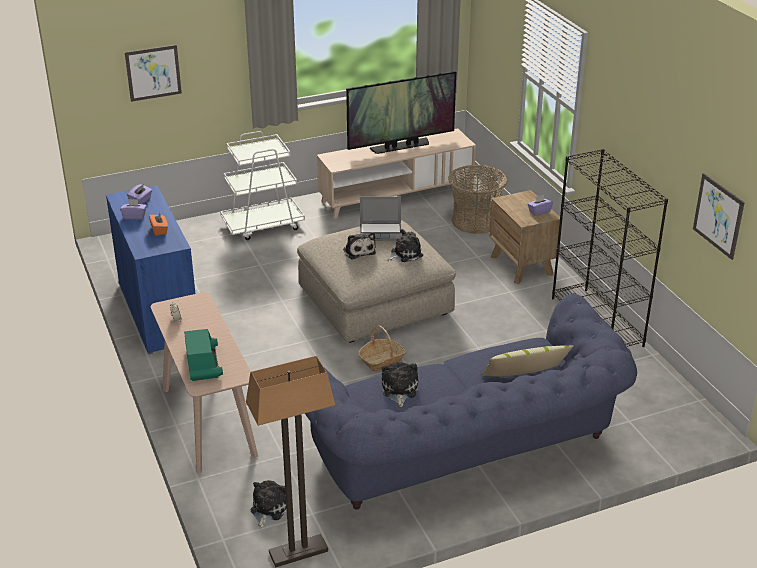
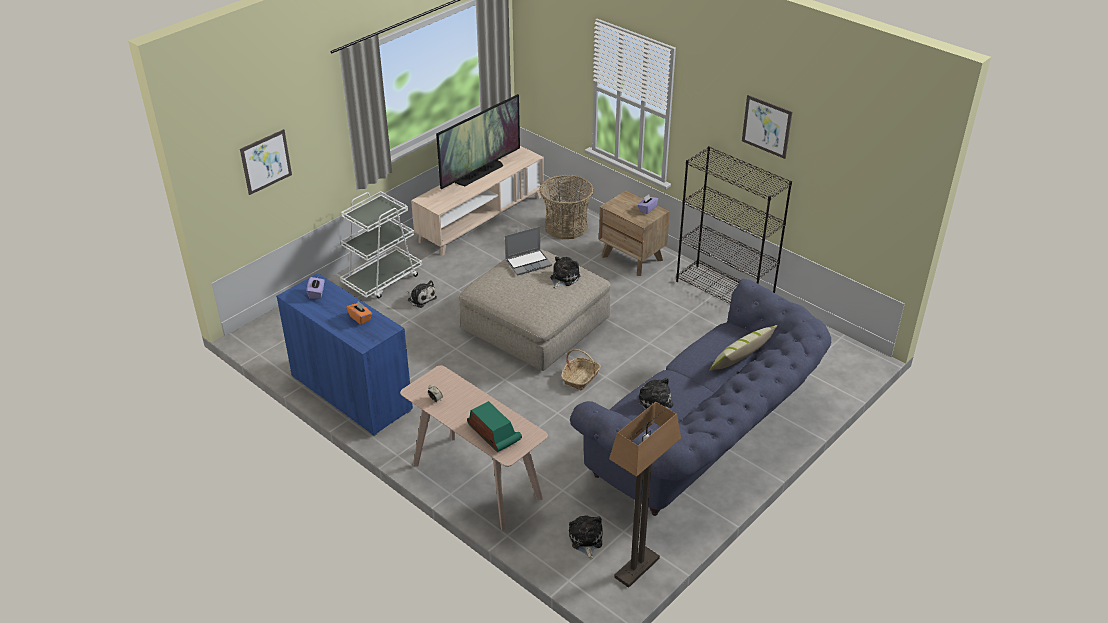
camera: 25 degrees left, 5 degrees up
purple tissue box [120,199,147,219] -> none
plush toy [343,232,376,260] -> plush toy moved to [406,280,437,308]
picture [693,173,745,260] -> picture moved to [742,95,792,159]

